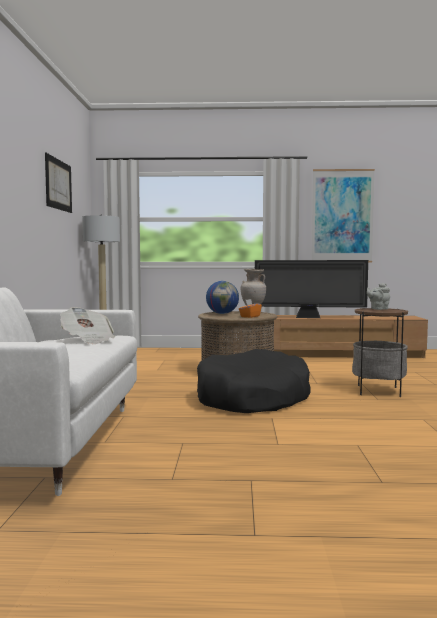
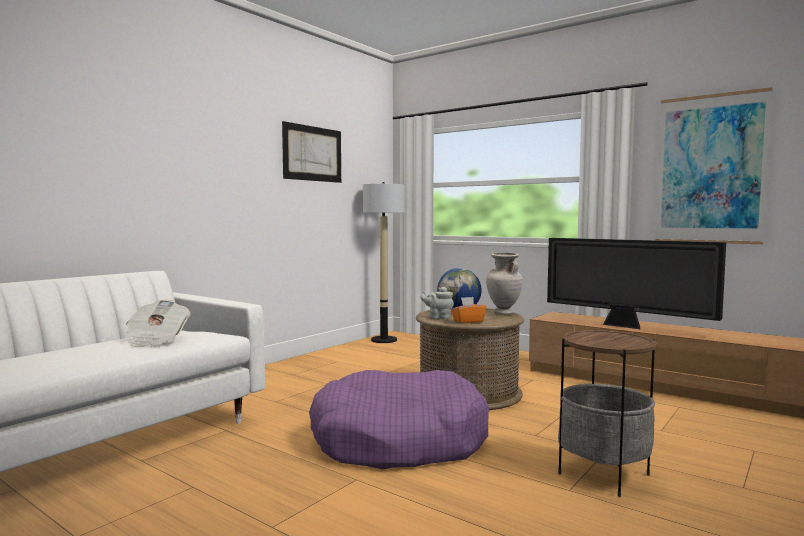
camera: 35 degrees right, 0 degrees up
black dog bed [197,349,311,413] -> purple dog bed [309,370,489,469]
grey teapot [367,283,390,310] -> grey teapot moved to [420,287,454,319]

